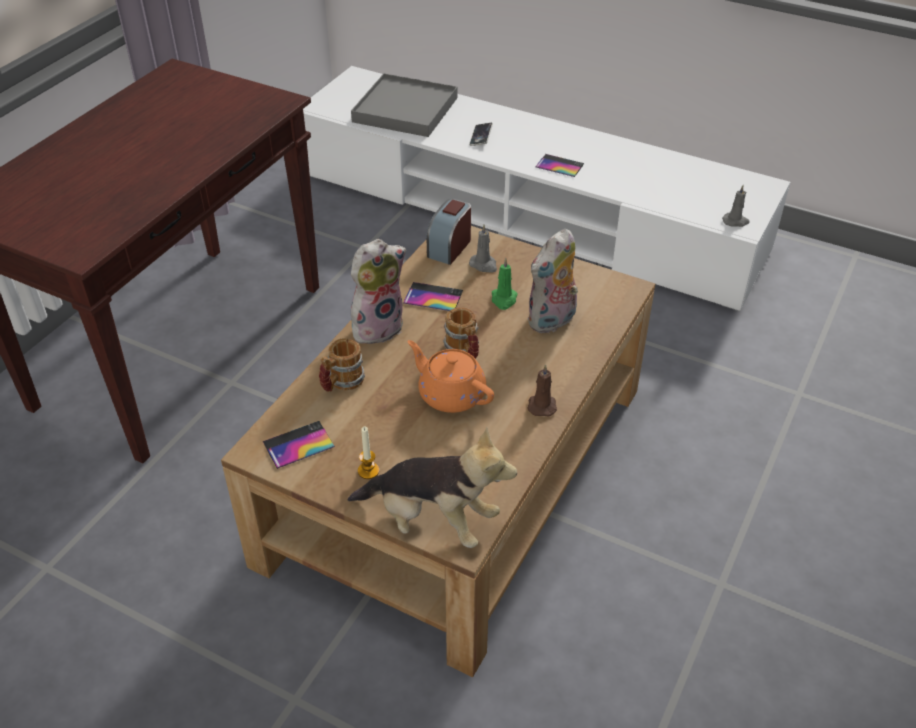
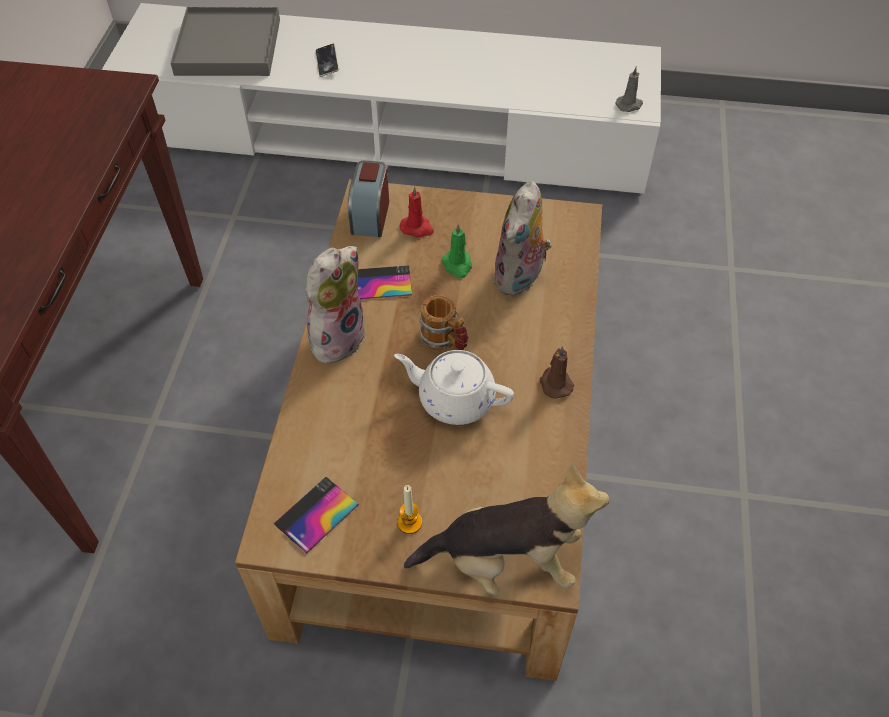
camera: 20 degrees left, 10 degrees up
mug [319,338,365,392] -> none
orange teapot [407,340,494,413] -> white teapot [394,350,514,425]
grey candle [469,225,497,272] -> red candle [400,186,434,238]
phone [536,154,584,177] -> none

